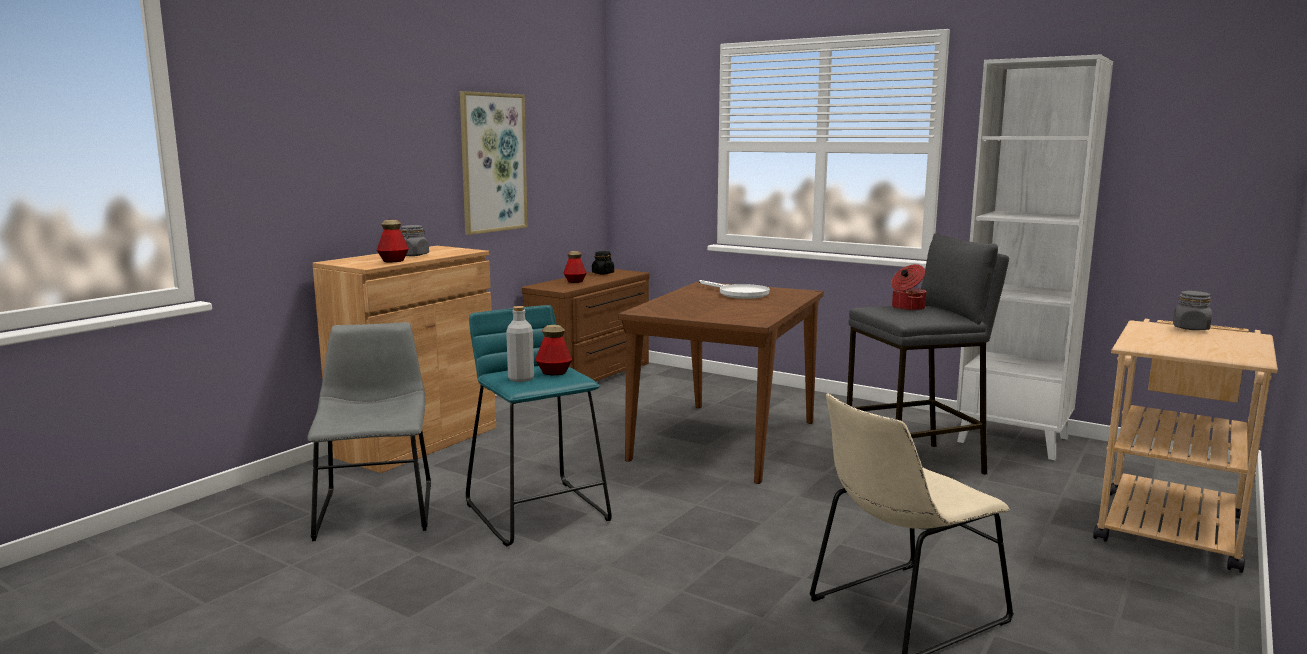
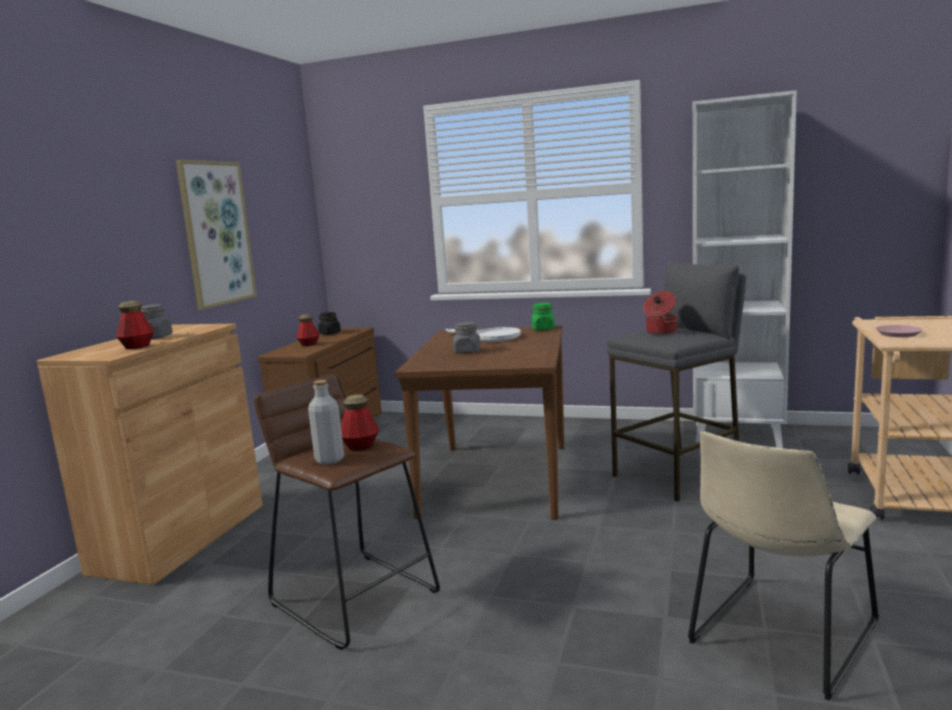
camera: 15 degrees left, 0 degrees up
grey chair [308,322,431,541] -> none
turquoise stool [466,305,612,546] -> brown stool [254,374,440,650]
grey jar [1173,291,1212,330] -> grey jar moved to [453,322,481,353]
none -> green jar [532,303,555,330]
none -> pink plate [876,325,923,337]

